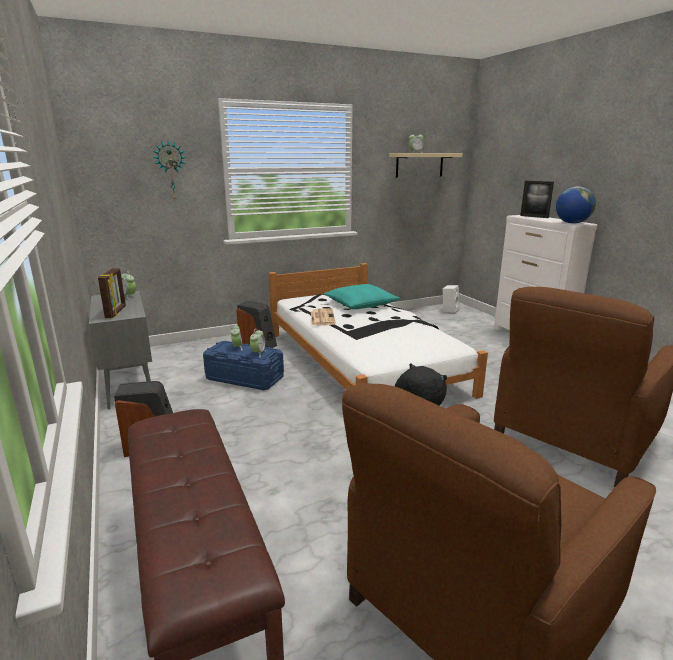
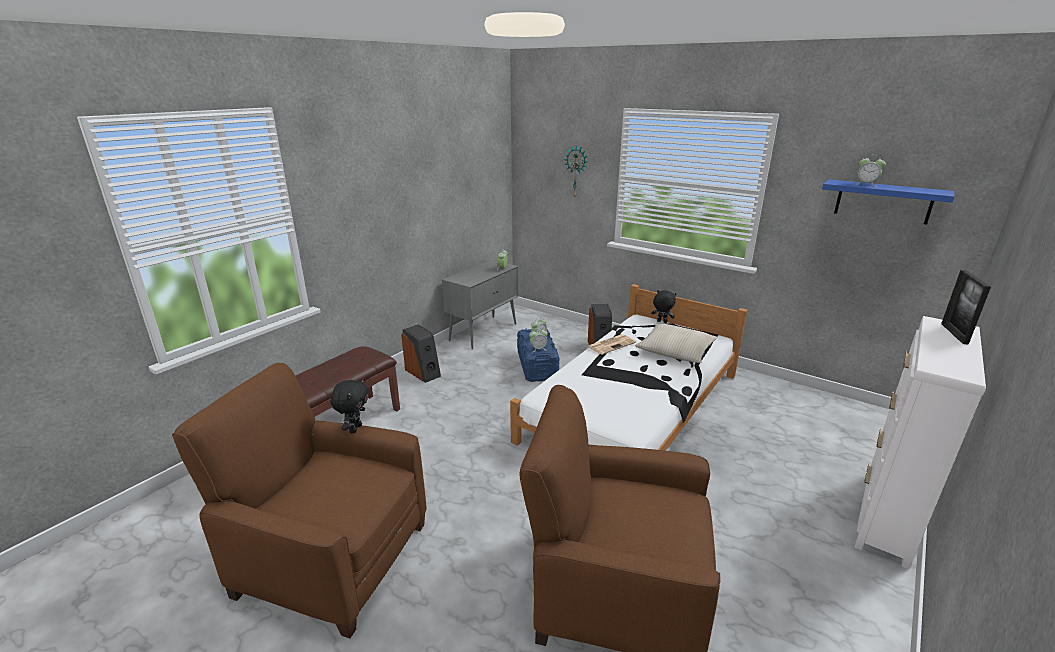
camera: 60 degrees right, 5 degrees up
picture frame [98,268,126,318] -> none
turquoise pillow [324,284,400,309] -> beige pillow [635,324,717,363]
beige shelf [389,153,463,177] -> blue shelf [822,179,954,225]
white speaker [442,285,459,314] -> none
globe [556,186,596,224] -> none
none -> black plush toy [651,290,676,323]

